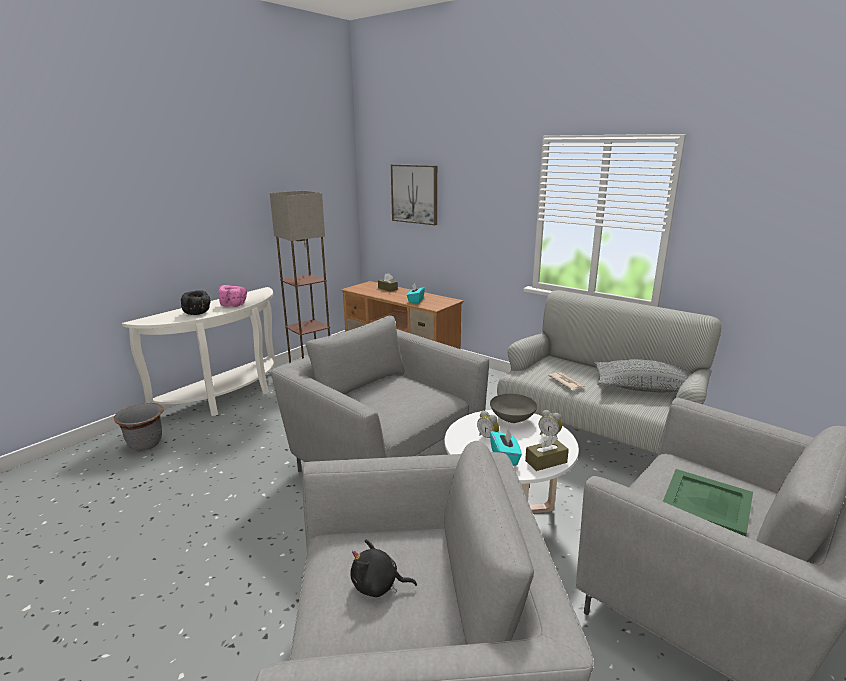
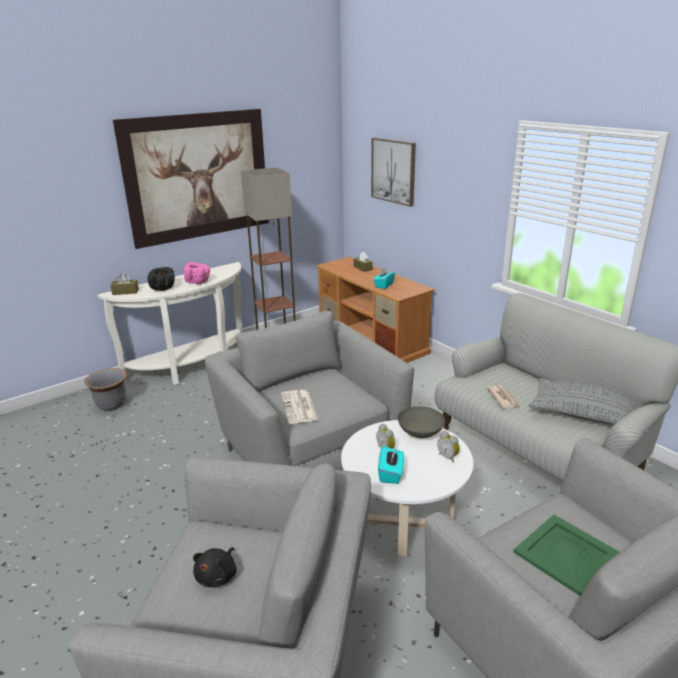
camera: 15 degrees right, 5 degrees up
black plush toy [350,540,417,597] -> black plush toy turned 90 degrees counterclockwise [193,547,237,587]
brown tissue box [525,435,569,471] -> brown tissue box moved to [110,273,139,295]
none -> picture [113,109,269,249]
none -> newspaper [281,390,318,424]

